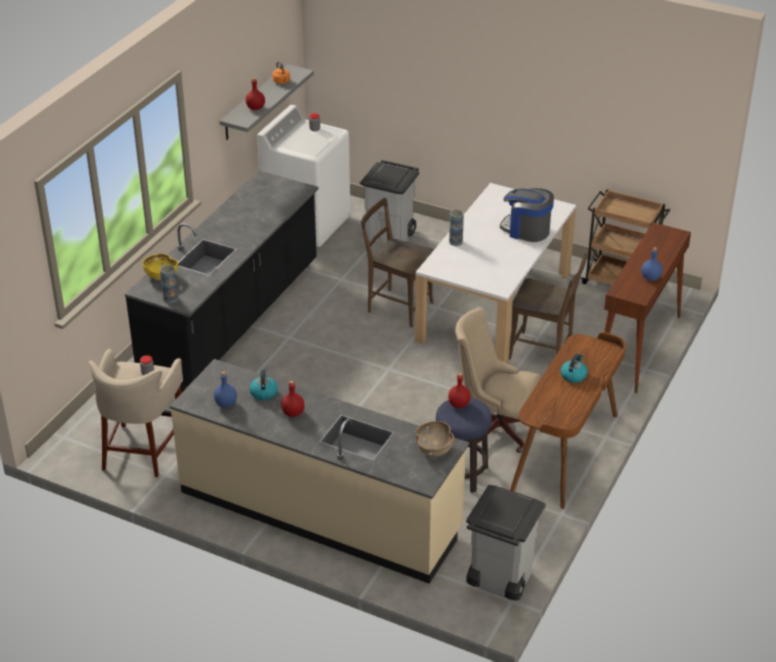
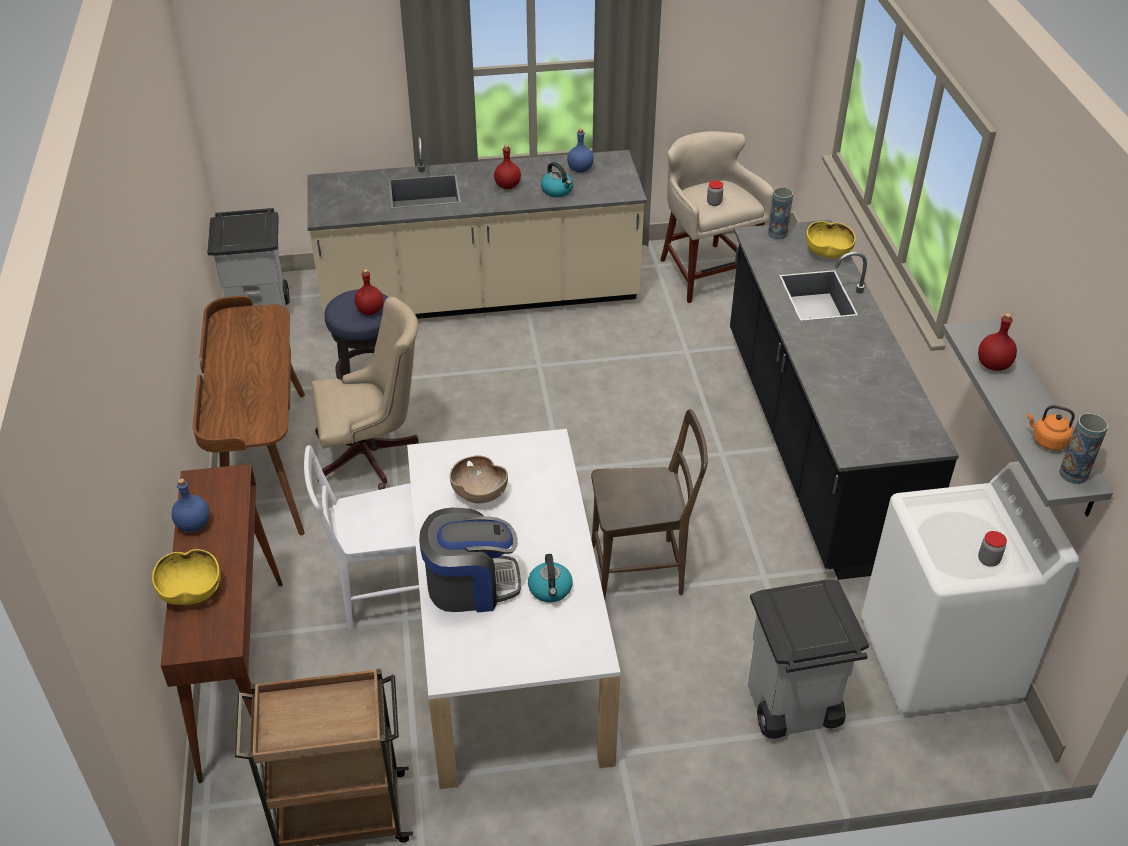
camera: 145 degrees right, 5 degrees up
brown bowl [415,421,454,456] -> brown bowl moved to [450,455,508,503]
vase [449,210,464,246] -> vase moved to [1059,413,1108,484]
brown chair [509,253,587,360] -> white chair [304,445,419,631]
kettle [561,354,588,383] -> kettle moved to [528,554,573,602]
none -> yellow bowl [152,549,221,605]

